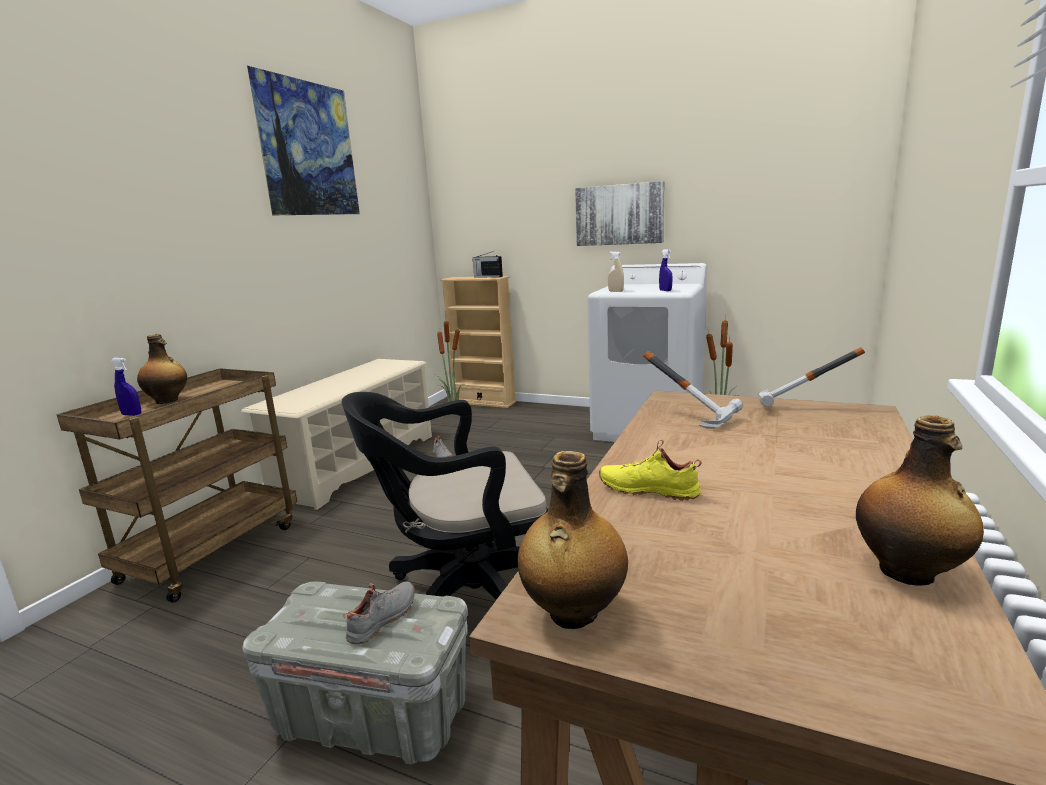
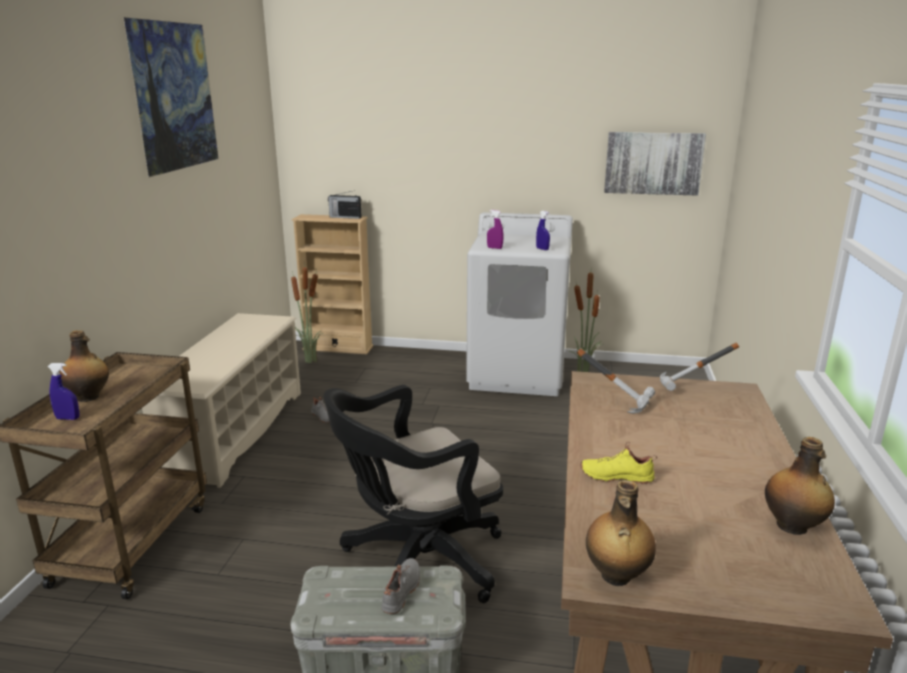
camera: 15 degrees left, 5 degrees up
picture [575,181,664,246] -> picture moved to [604,132,706,196]
beige spray bottle [608,251,624,292] -> purple spray bottle [487,210,503,249]

